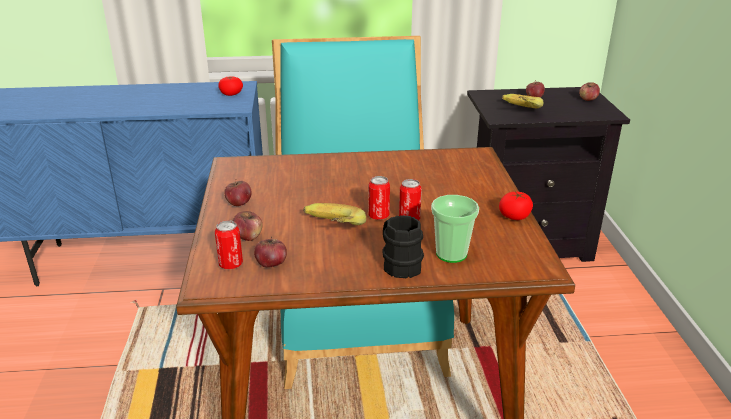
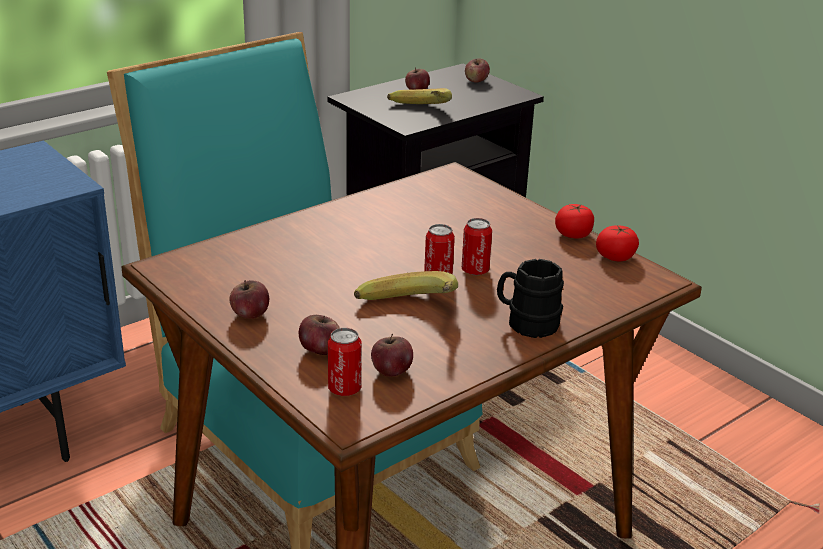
camera: 35 degrees left, 0 degrees up
tomato [218,76,243,96] -> tomato moved to [596,225,639,261]
cup [431,195,479,263] -> none

